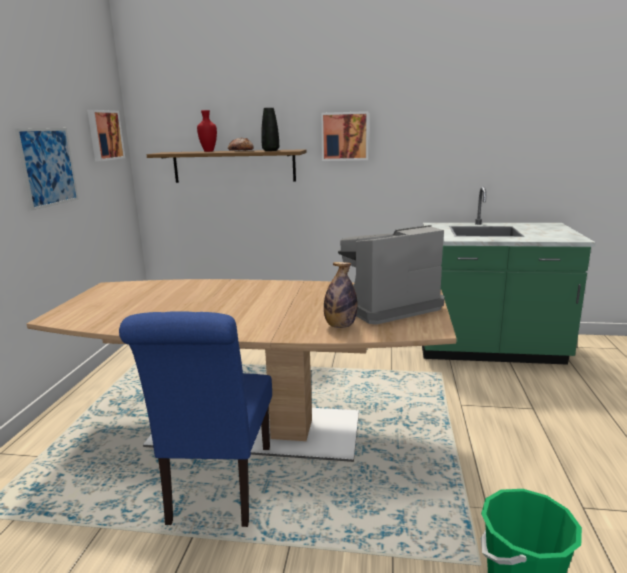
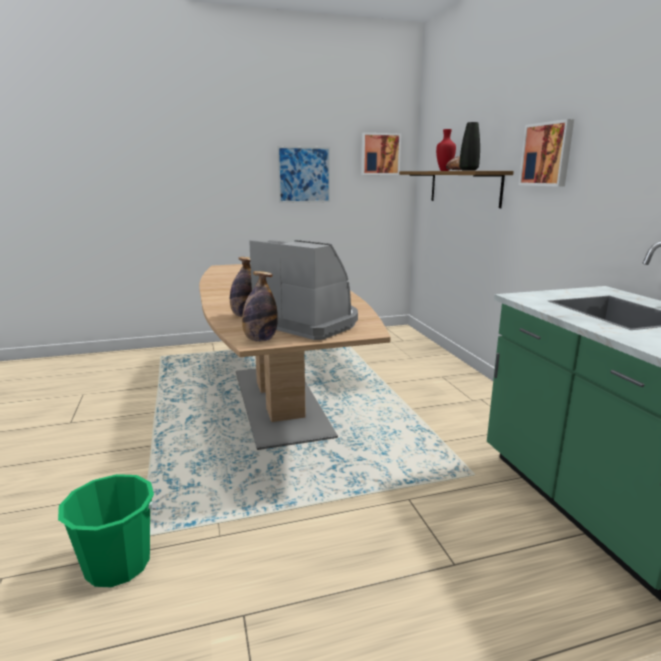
camera: 65 degrees right, 0 degrees up
blue chair [119,311,272,527] -> none
none -> bottle [242,271,278,342]

